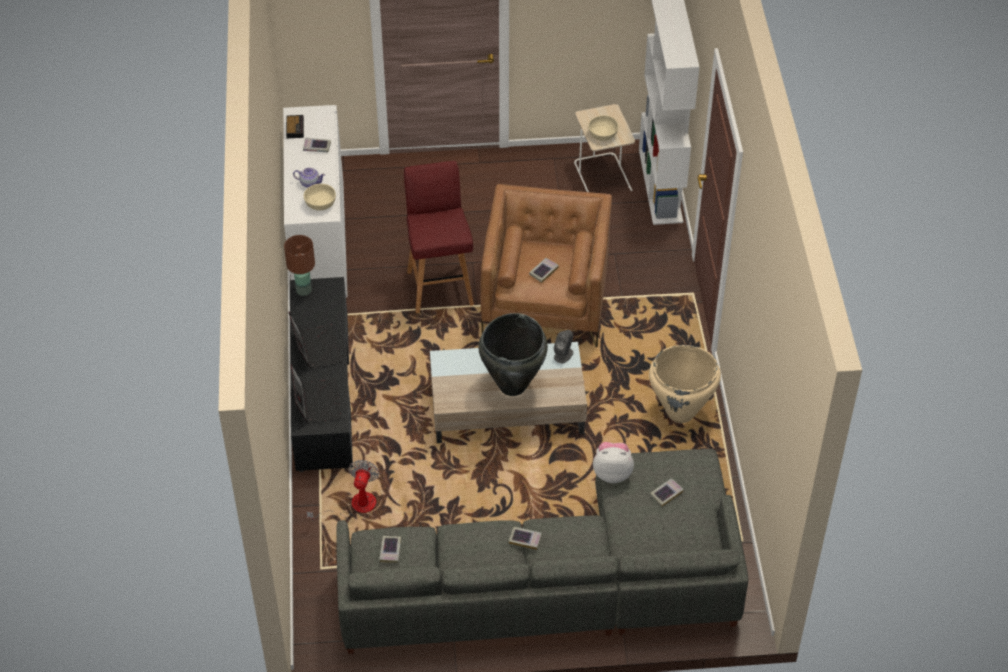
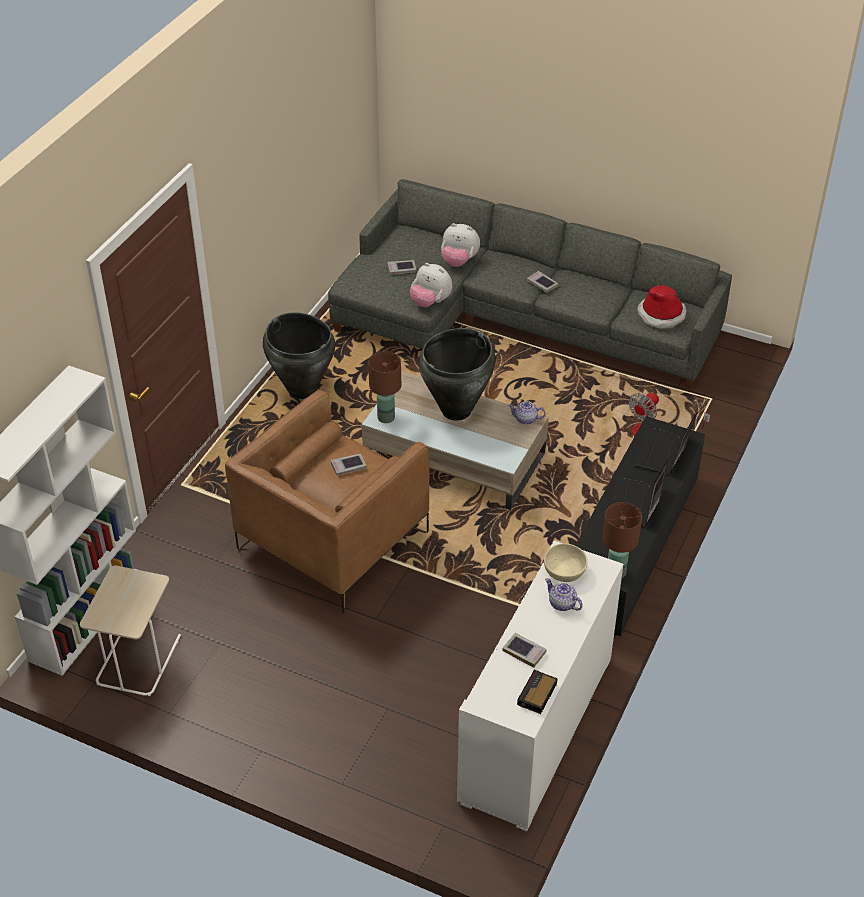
camera: 150 degrees left, 5 degrees down
book [379,536,402,563] -> hat [637,285,686,329]
red stool [404,161,474,313] -> none
grey speaker [554,330,573,363] -> brown table lamp [368,351,401,423]
beige bowl [588,115,619,141] -> none
beige vase [649,345,721,423] -> black vase [263,312,335,399]
none -> plush toy [441,223,480,267]
none -> teapot [508,401,546,425]

